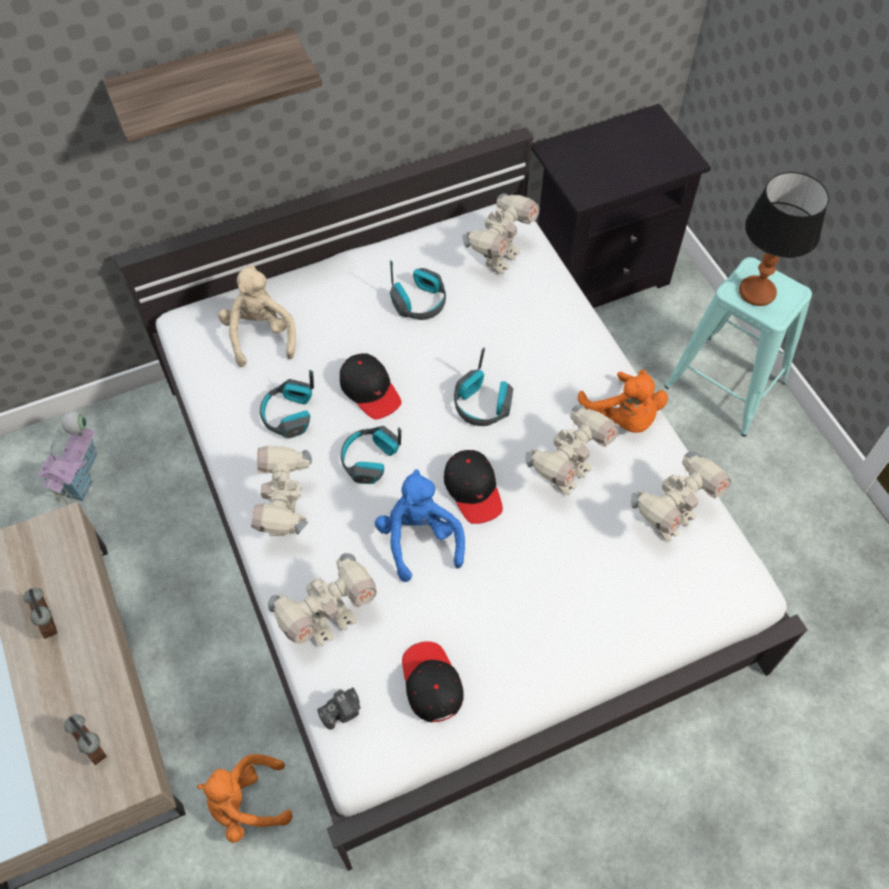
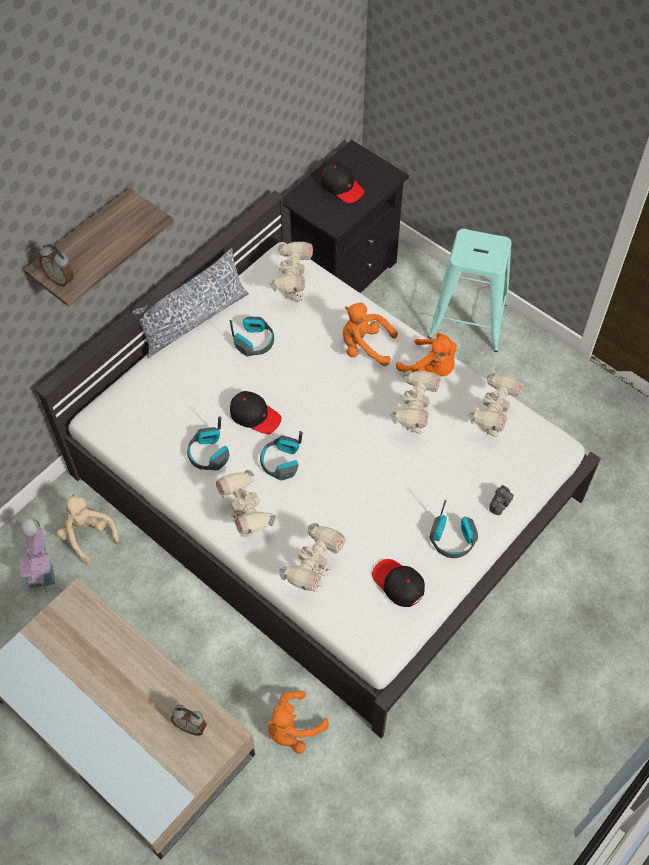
camera: 25 degrees left, 0 degrees up
alarm clock [23,588,58,639] -> alarm clock moved to [39,244,74,287]
beige plush toy [218,265,296,367] -> beige plush toy moved to [56,494,119,564]
camera [317,687,361,730] -> camera moved to [489,485,514,515]
blue plush toy [375,469,465,582] -> none
black cap [444,450,503,524] -> black cap moved to [320,162,365,203]
headphones [454,348,513,426] -> headphones moved to [430,500,478,558]
table lamp [739,172,829,306] -> none
none -> pillow [132,248,249,358]
none -> orange plush toy [343,303,398,366]

